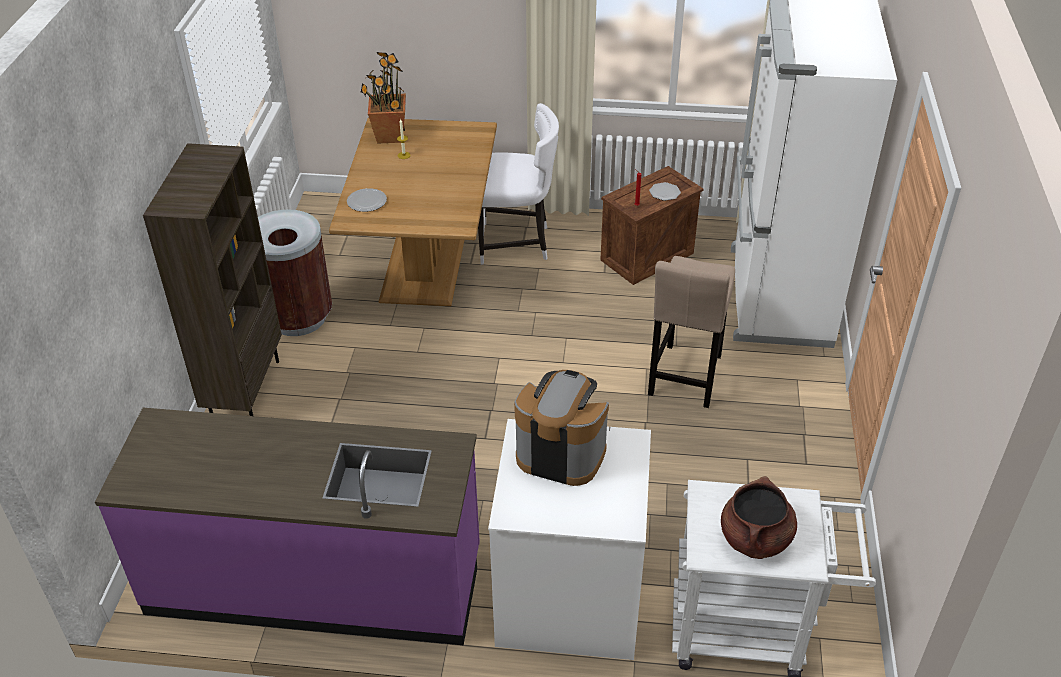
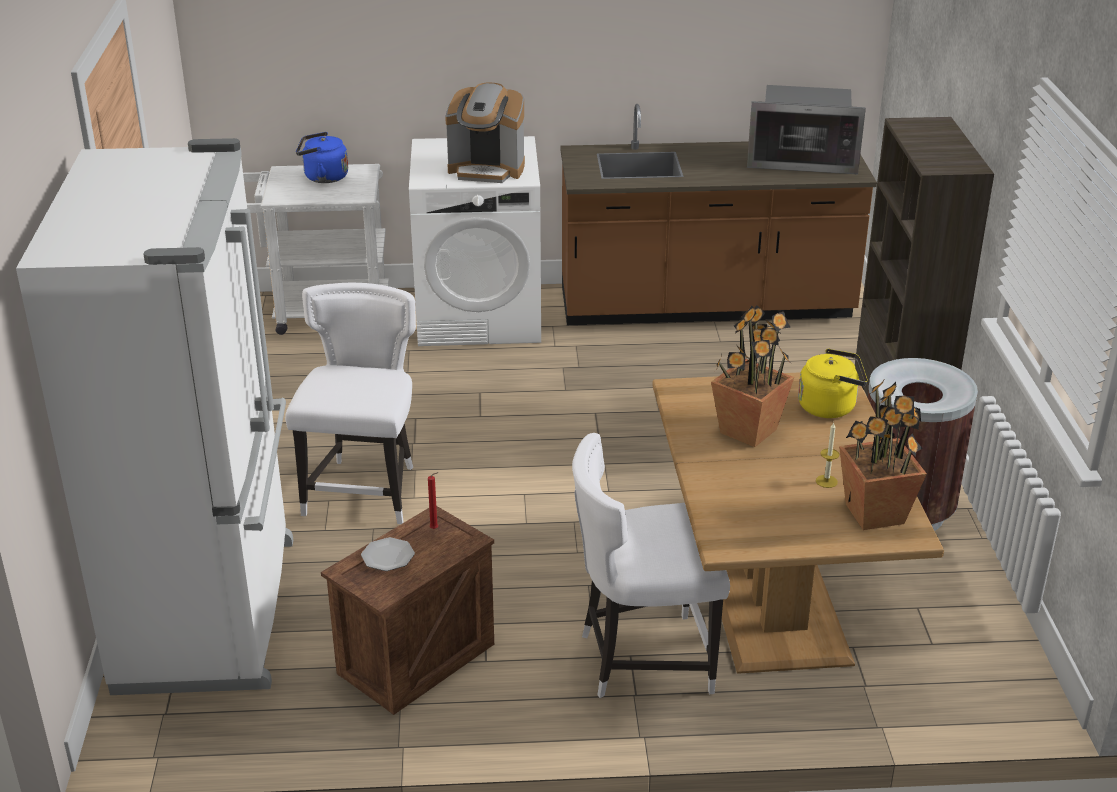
camera: 170 degrees right, 10 degrees down
purple counter [95,408,480,645] -> brown counter [560,104,877,325]
plate [347,188,387,212] -> yellow kettle [798,349,868,418]
beige stool [648,256,735,408] -> white chair [285,283,416,524]
brown cooking pot [721,476,797,559] -> blue kettle [296,132,348,183]
none -> potted plant [711,305,794,447]
none -> microwave [747,85,866,174]

